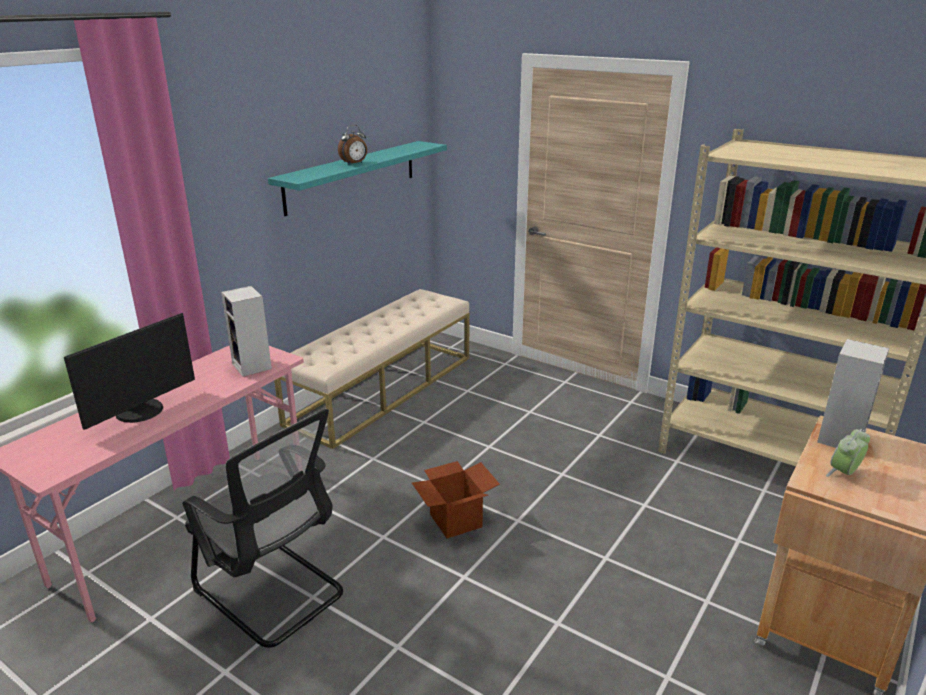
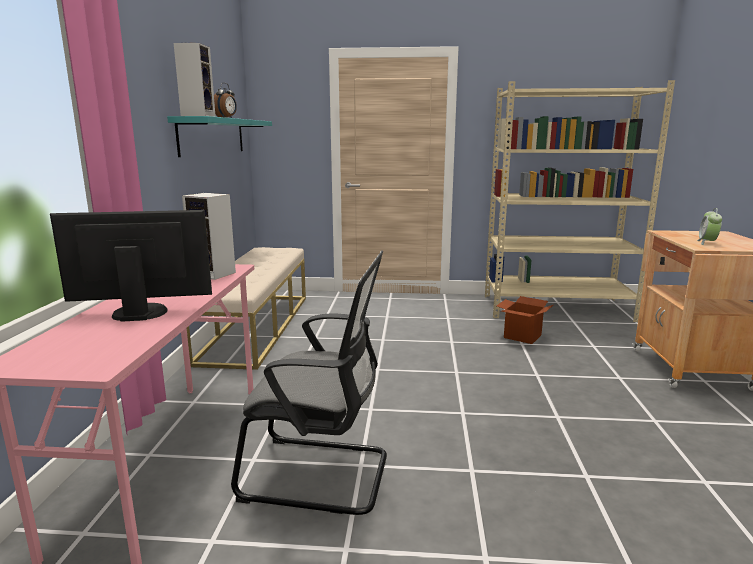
camera: 30 degrees left, 10 degrees down
monitor [64,313,195,430] -> monitor turned 105 degrees counterclockwise [50,210,212,322]
cardboard box [412,461,500,538] -> cardboard box moved to [496,296,553,344]
speaker [817,339,889,448] -> speaker moved to [174,43,216,117]

